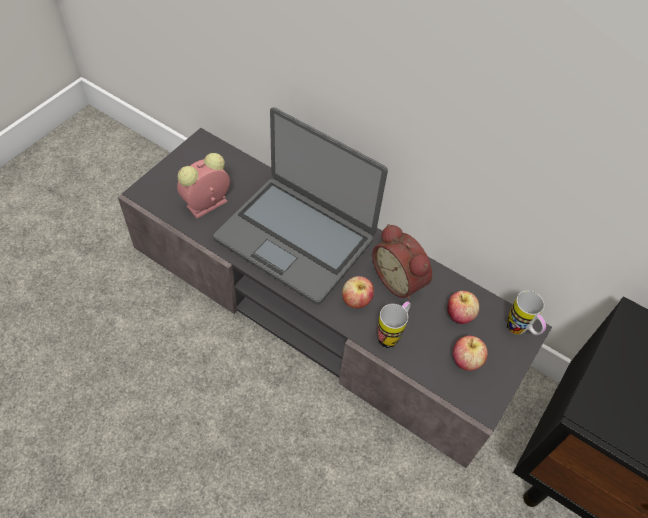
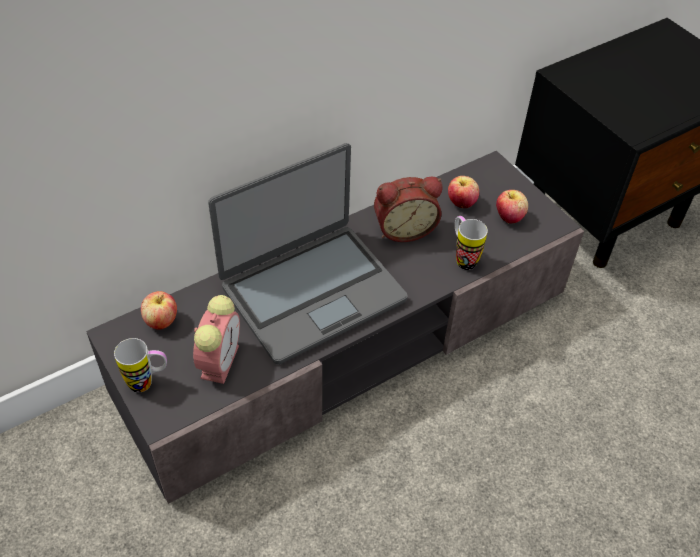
camera: 65 degrees left, 5 degrees down
alarm clock [177,153,230,219] -> alarm clock turned 150 degrees counterclockwise [193,295,240,384]
apple [342,276,374,308] -> apple moved to [141,291,177,330]
mug [507,291,546,335] -> mug moved to [114,338,167,393]

